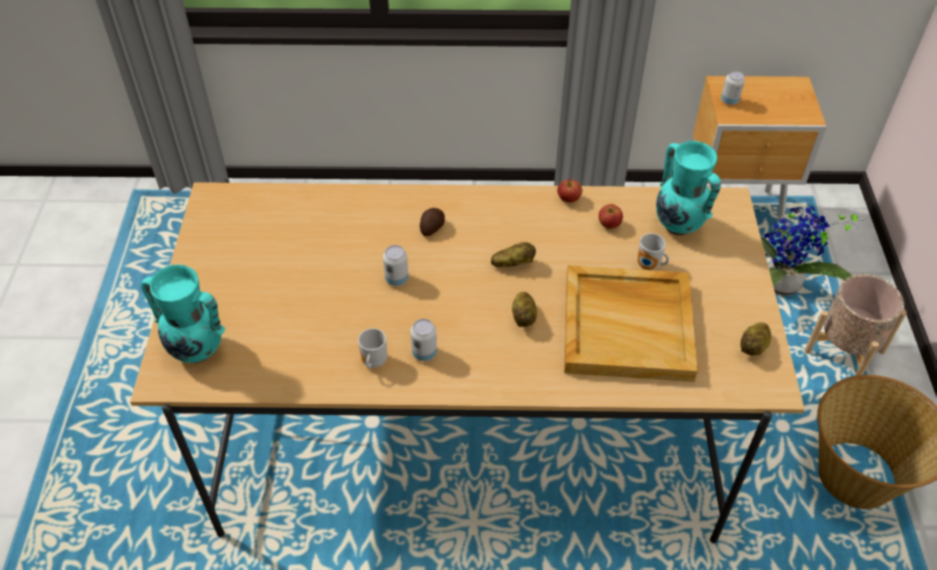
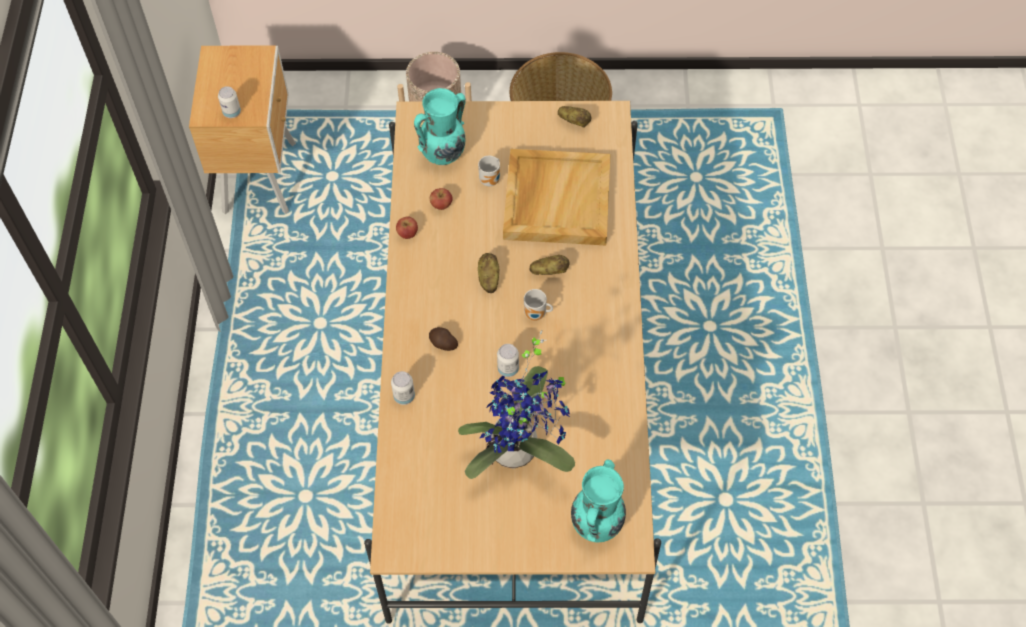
camera: 90 degrees left, 10 degrees up
mug [358,328,387,369] -> mug moved to [524,289,553,321]
can [411,319,437,361] -> can moved to [391,371,415,405]
potted plant [761,205,866,296] -> potted plant moved to [458,330,575,479]

